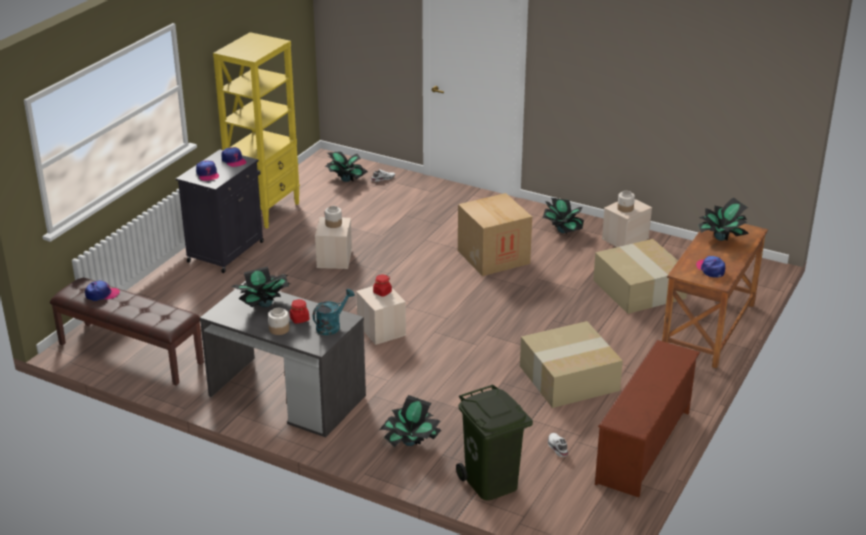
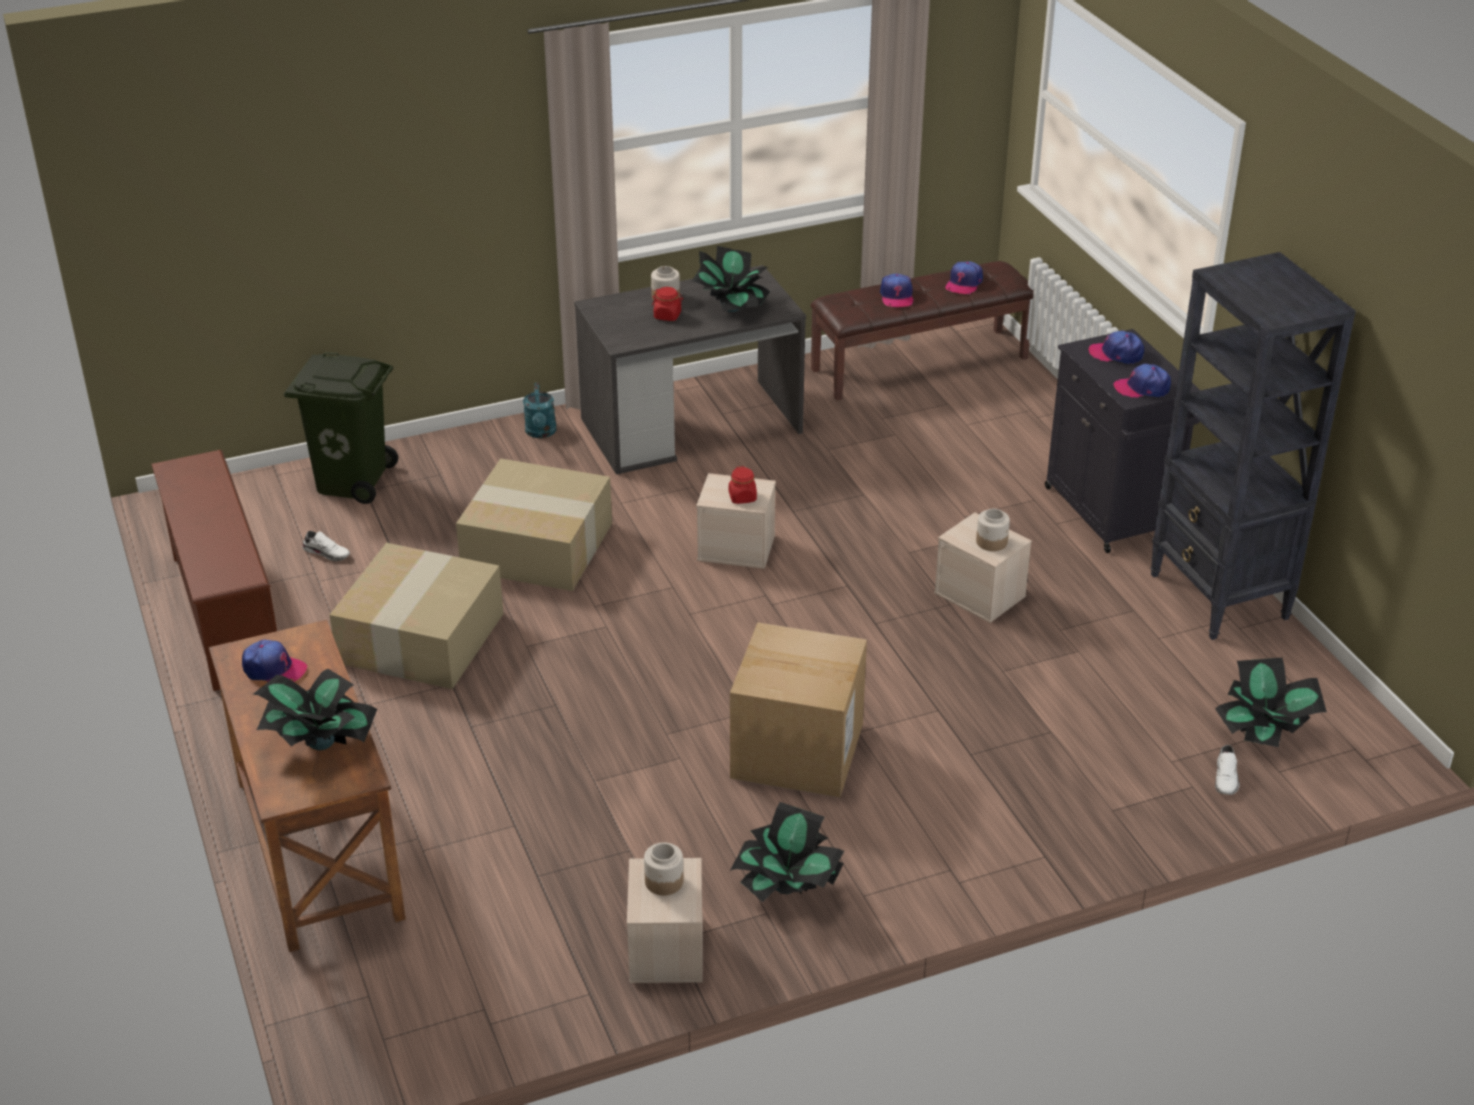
camera: 130 degrees right, 5 degrees up
yellow bookcase [213,32,300,228] -> black bookcase [1150,252,1356,640]
turquoise watering can [313,289,355,335] -> turquoise watering can moved to [523,383,556,438]
potted plant [379,395,441,447] -> none
cardboard box [593,239,687,314] -> cardboard box moved to [456,458,612,591]
none -> cap [880,274,913,307]

